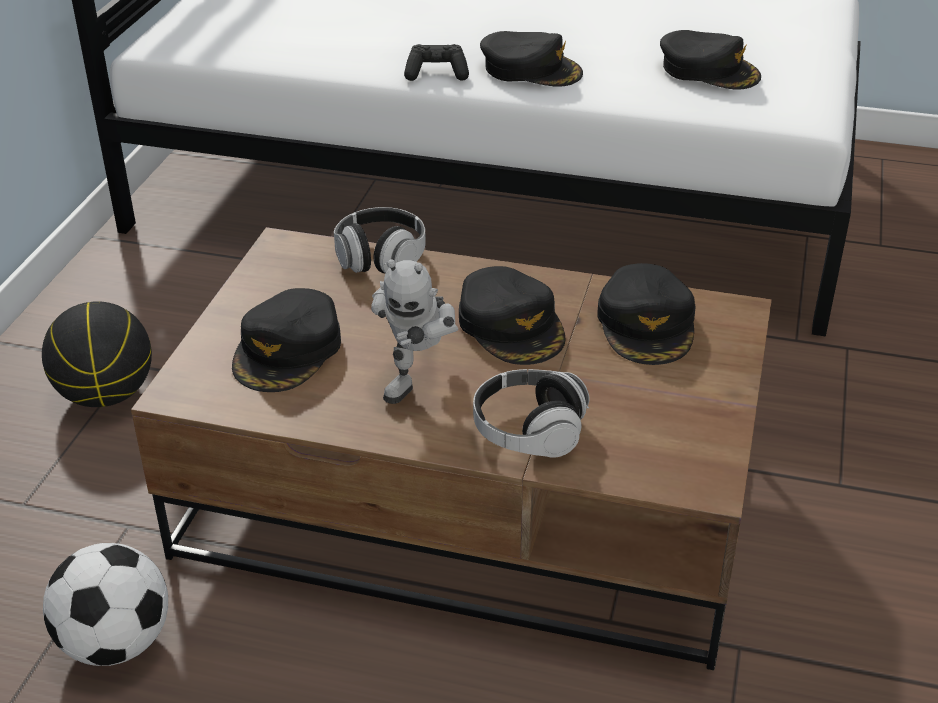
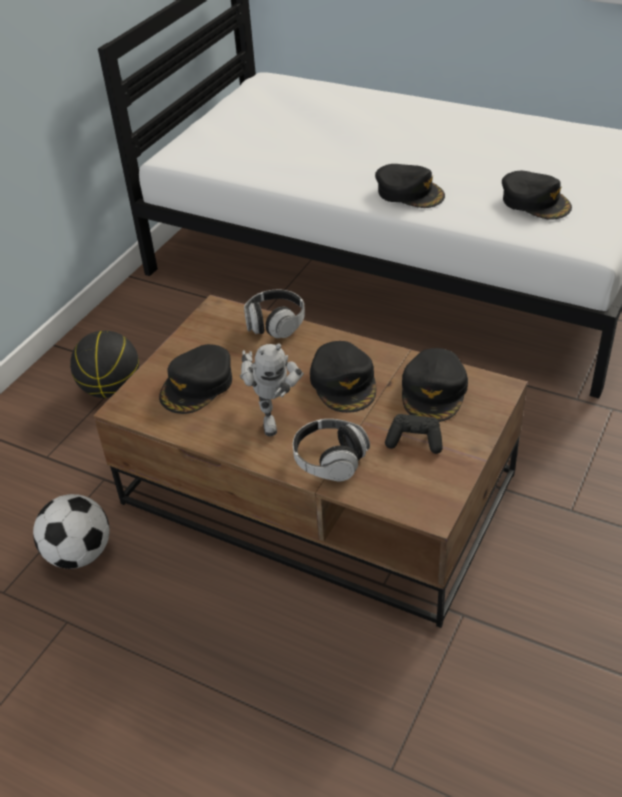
camera: 15 degrees right, 5 degrees up
toy robot [371,259,458,404] -> toy robot turned 45 degrees counterclockwise [240,343,304,436]
black game controller [404,44,469,81] -> black game controller moved to [385,414,443,454]

